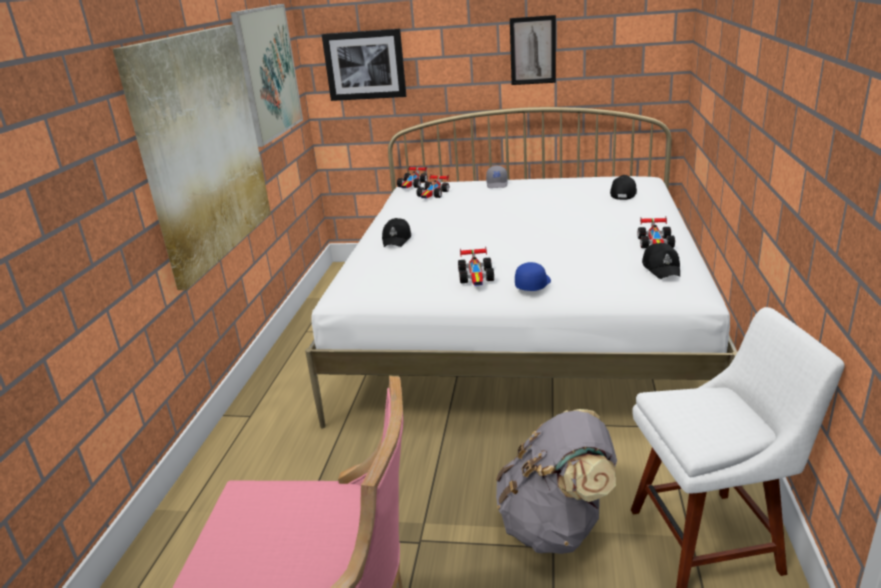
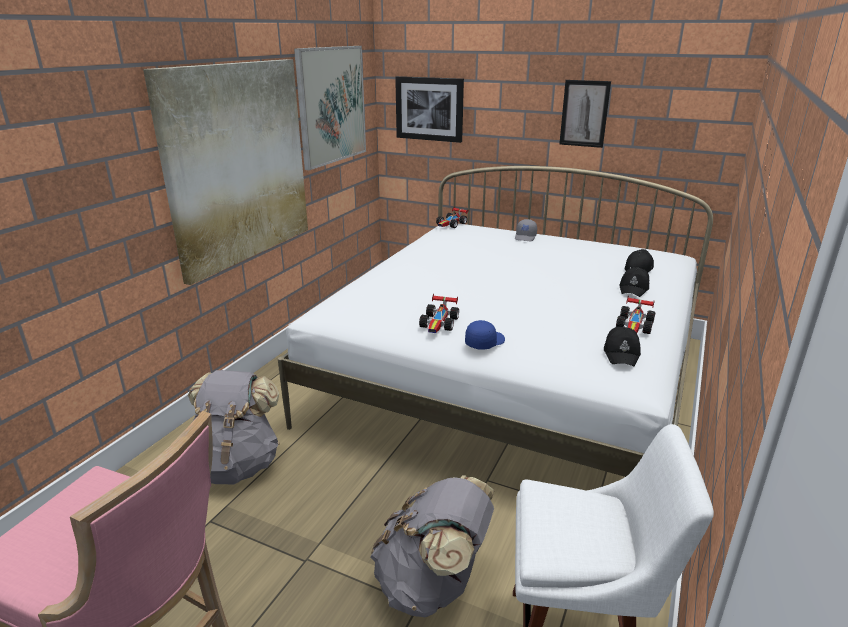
camera: 15 degrees right, 0 degrees up
black cap [382,218,411,247] -> black cap moved to [619,267,649,297]
toy car [416,174,449,198] -> none
none -> grey backpack [188,370,280,484]

